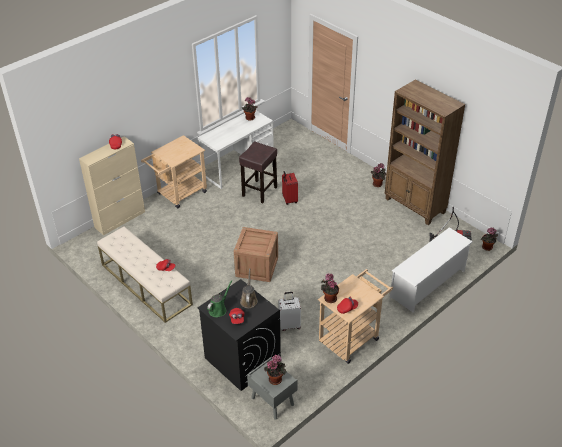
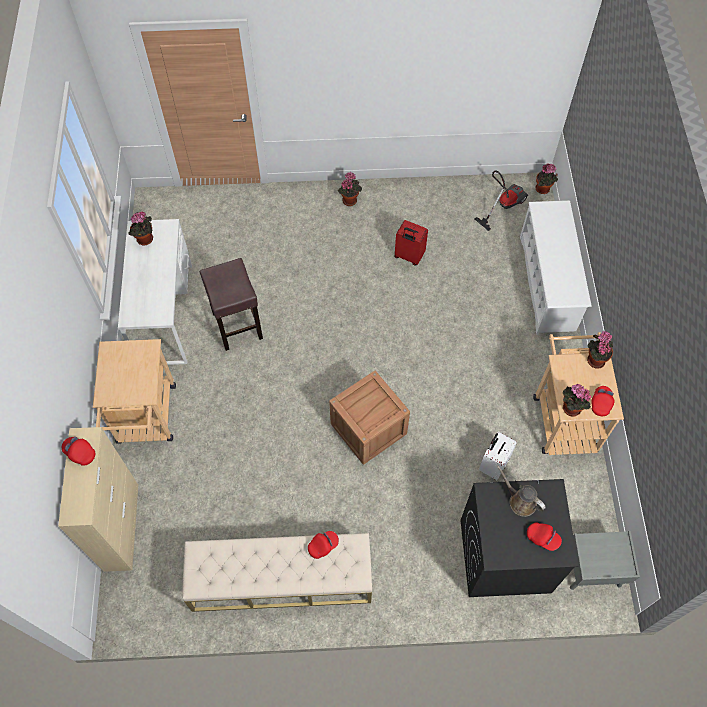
camera: 50 degrees left, 20 degrees up
green watering can [207,280,232,317] -> none
potted plant [264,355,286,385] -> potted plant moved to [587,331,613,369]
red suitcase [282,171,298,205] -> red suitcase moved to [394,220,428,266]
brown bookcase [384,80,465,225] -> none

